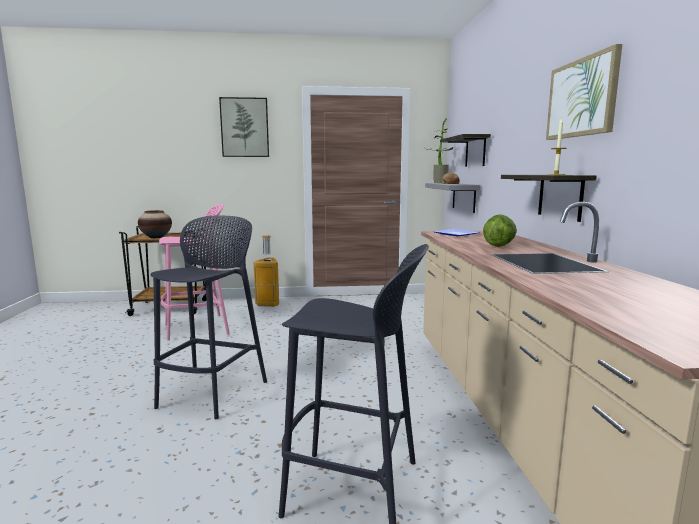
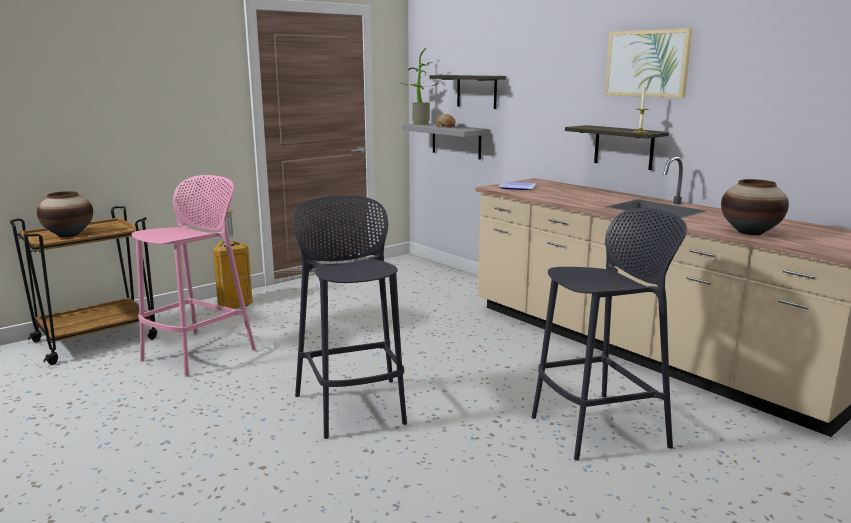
camera: 35 degrees left, 5 degrees up
picture [219,97,269,157] -> none
lettuce [483,214,517,247] -> none
none -> vase [721,179,789,235]

